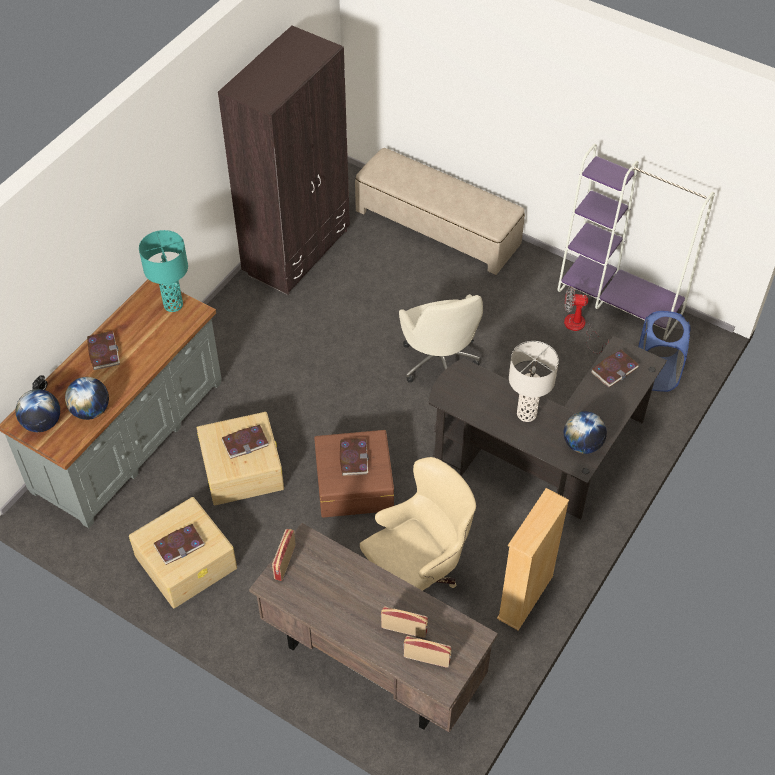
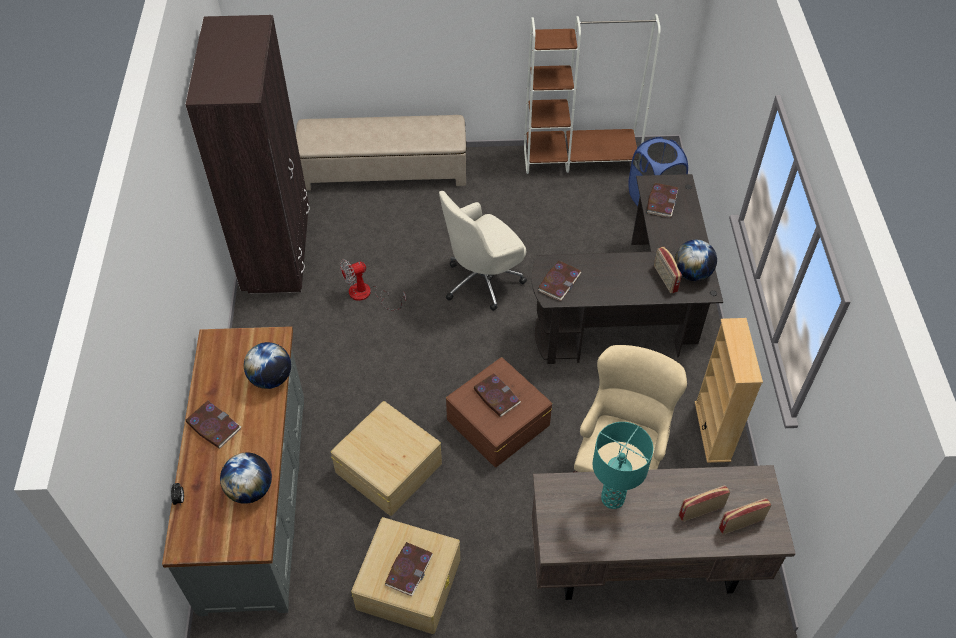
camera: 35 degrees left, 0 degrees up
globe [16,389,60,432] -> globe moved to [244,342,291,389]
turquoise table lamp [139,230,188,312] -> turquoise table lamp moved to [593,422,654,509]
book [221,425,269,459] -> book moved to [538,261,581,301]
radio [272,529,296,581] -> radio moved to [654,247,682,293]
beige office chair [399,294,483,383] -> beige office chair turned 105 degrees clockwise [439,191,527,311]
white table lamp [509,341,559,422] -> none
purple clothes rack [558,144,715,320] -> brown clothes rack [524,14,661,174]
fan [564,286,609,354] -> fan moved to [340,259,406,310]

